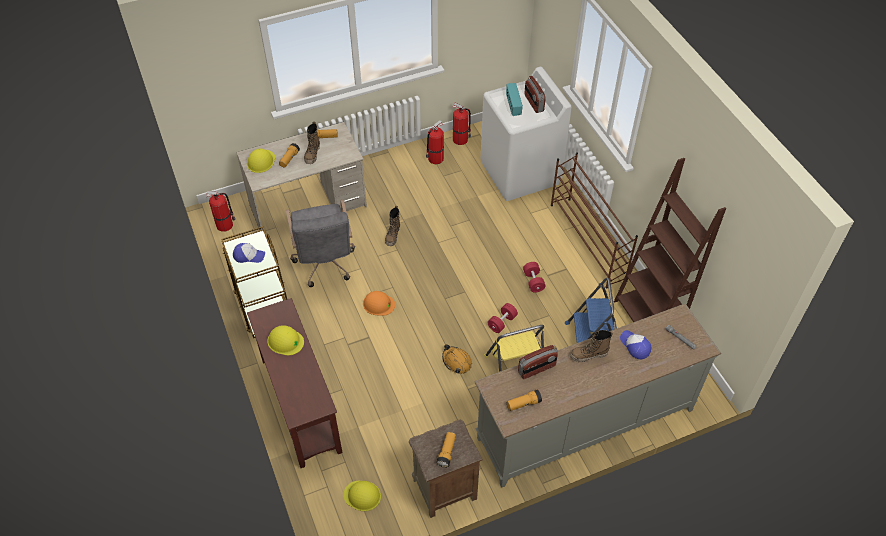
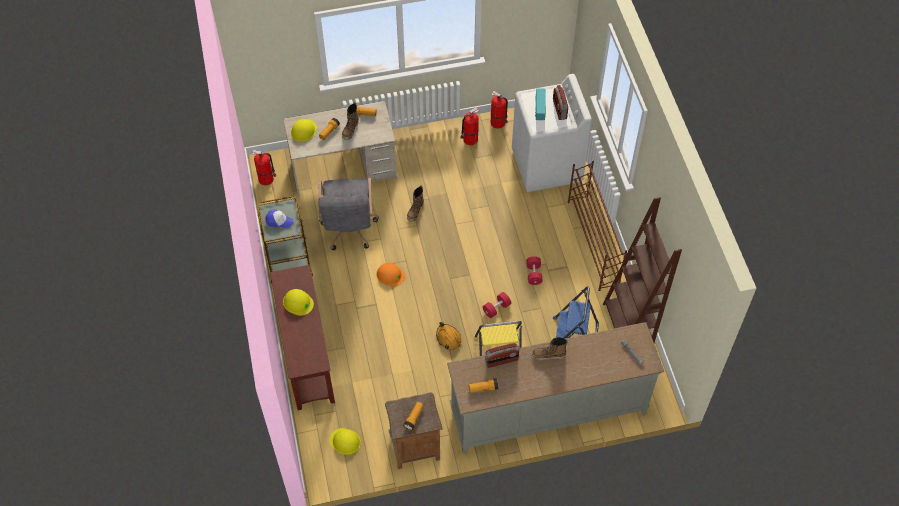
camera: 10 degrees right, 5 degrees up
cap [620,330,651,359] -> none

